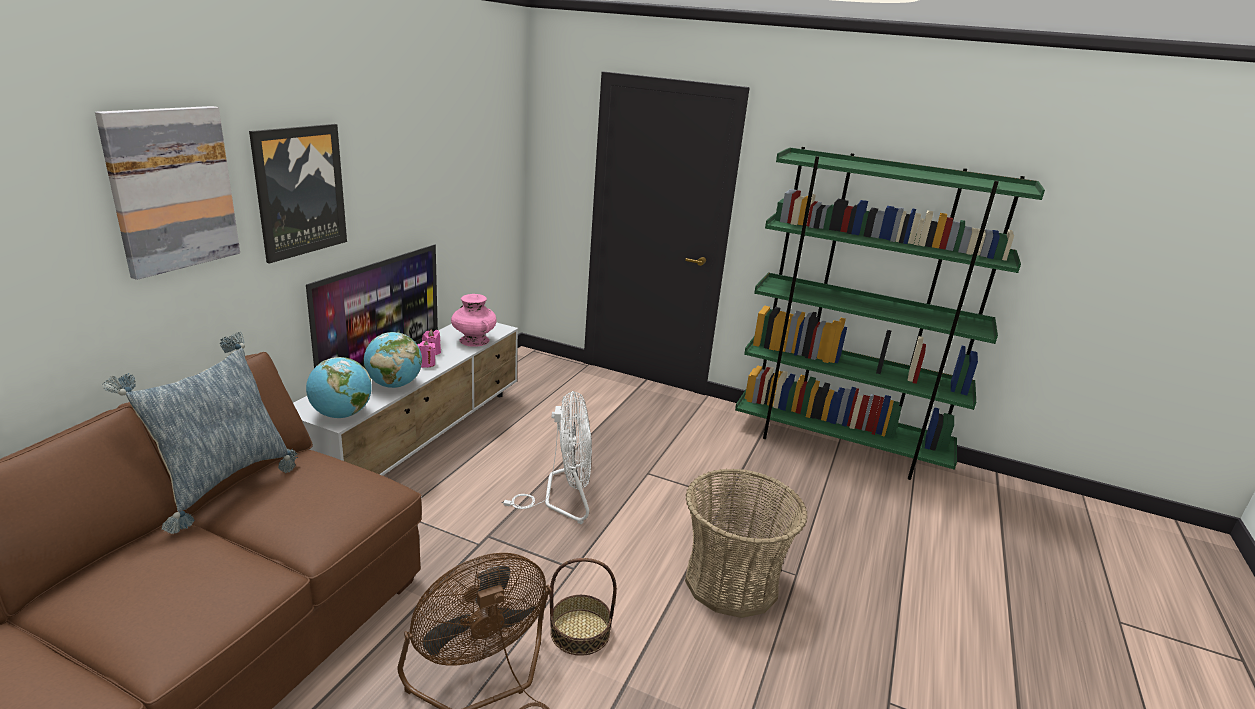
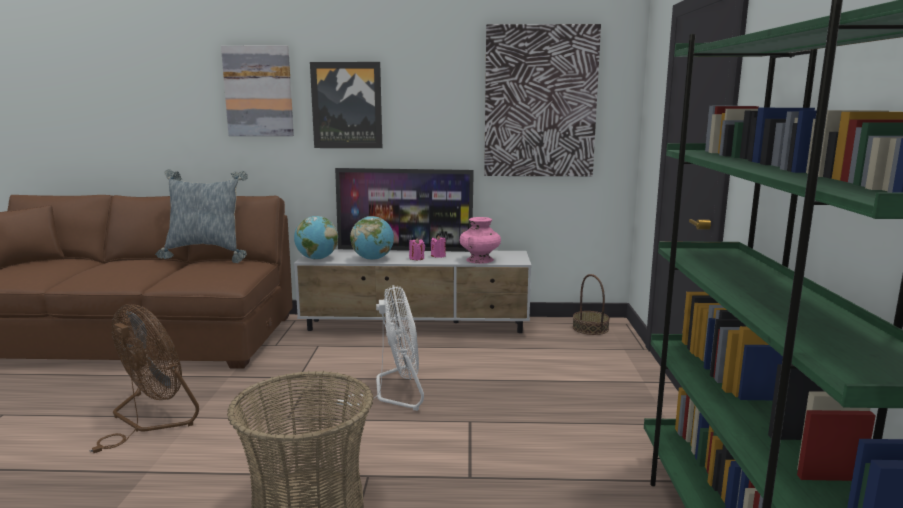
camera: 70 degrees right, 10 degrees down
white fan [502,391,592,525] -> white fan turned 75 degrees counterclockwise [337,285,424,411]
basket [550,558,617,656] -> basket moved to [572,274,610,335]
none -> picture [484,24,601,176]

